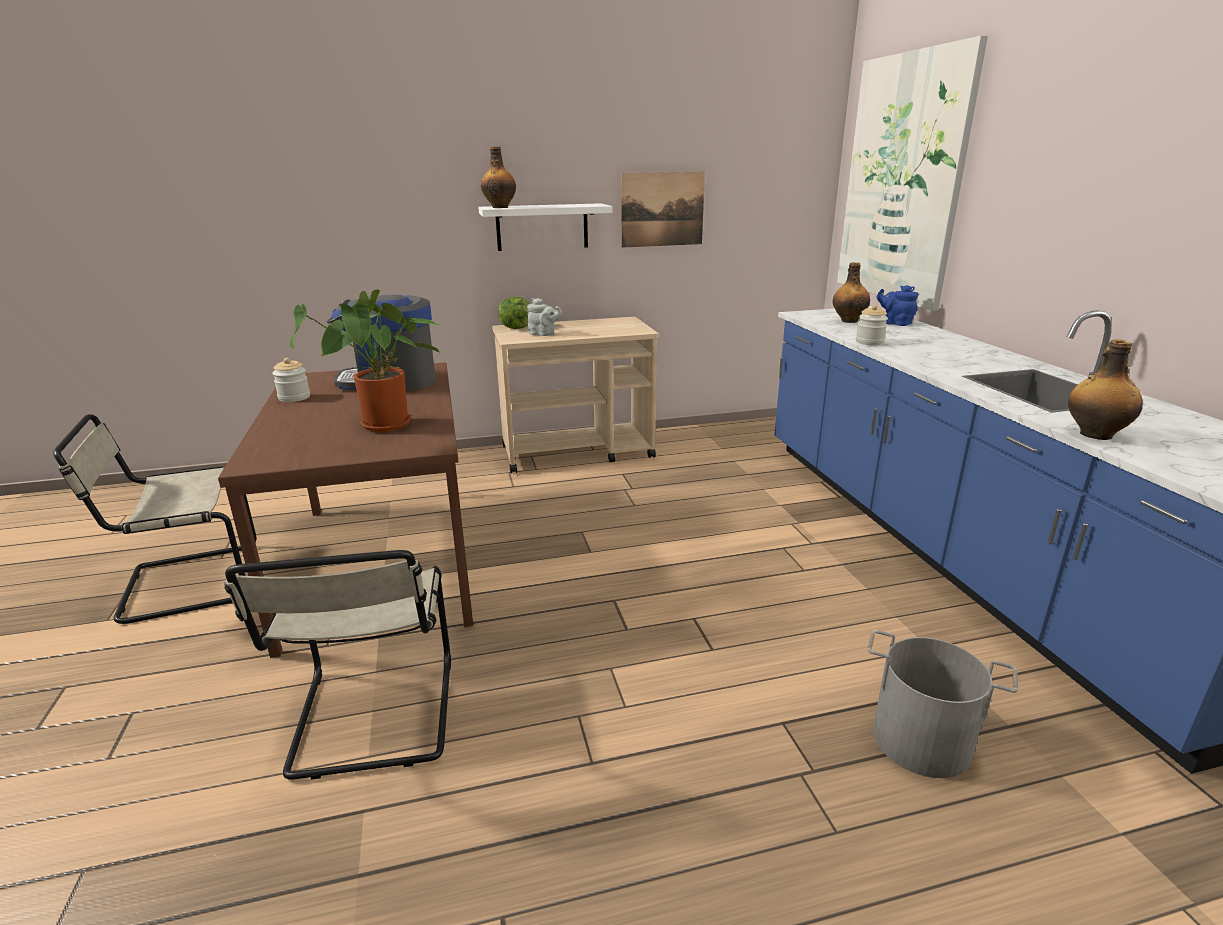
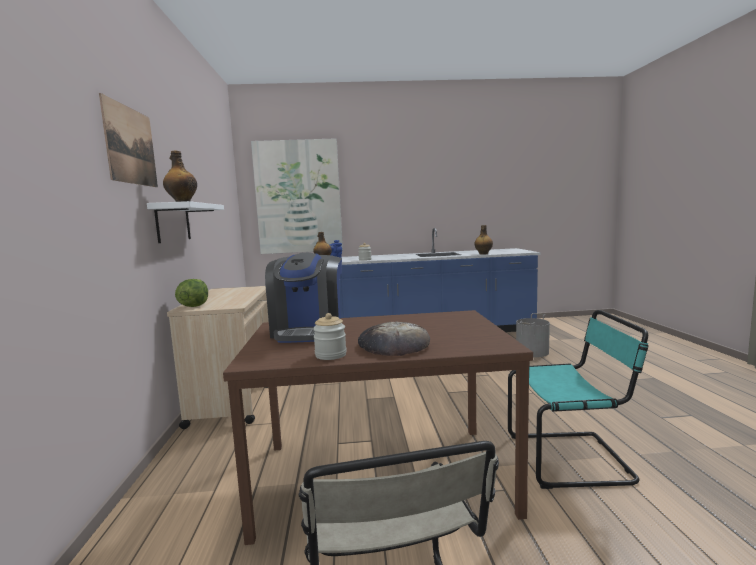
camera: 80 degrees left, 15 degrees down
beige chair [224,550,451,780] -> turquoise chair [508,310,649,489]
potted plant [289,289,441,432] -> none
grey teapot [527,298,562,336] -> none
picture [621,172,705,248] -> picture moved to [99,93,158,187]
none -> bread [358,321,430,356]

